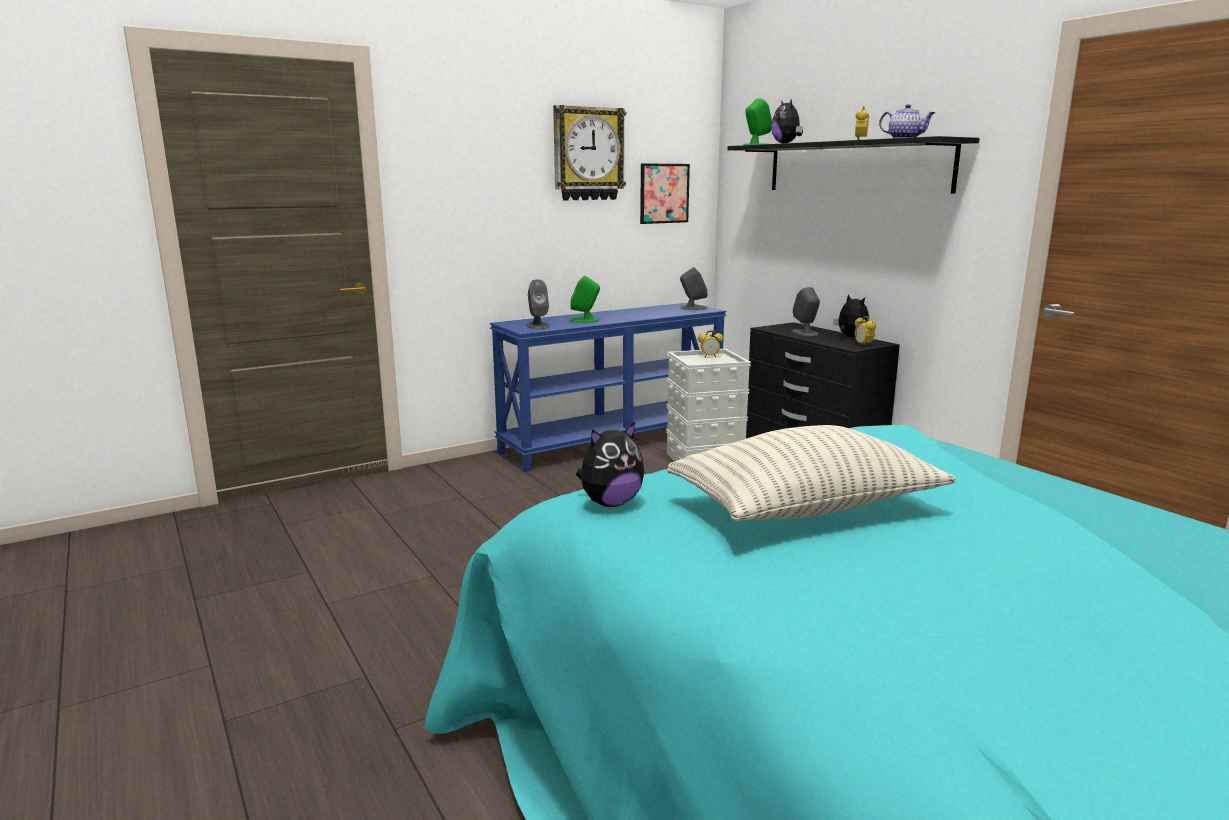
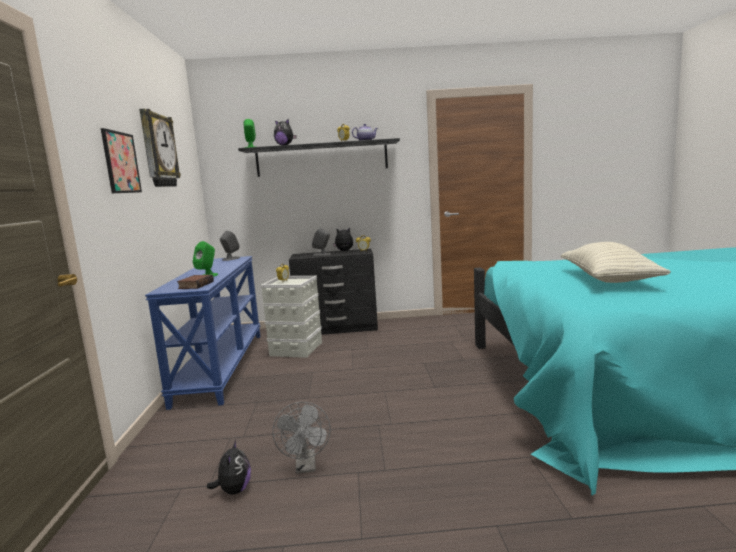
camera: 60 degrees left, 5 degrees down
grey speaker [527,279,550,329] -> book [177,275,214,289]
plush toy [576,422,645,507] -> plush toy moved to [207,440,251,494]
picture [640,163,690,224] -> picture moved to [101,128,142,193]
none -> grey fan [272,402,331,474]

